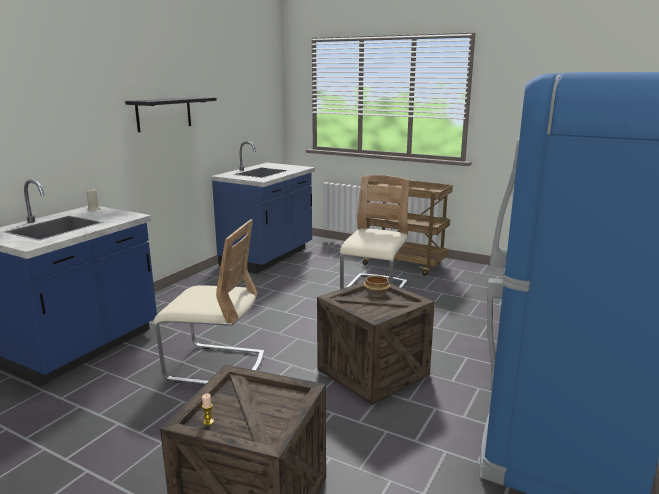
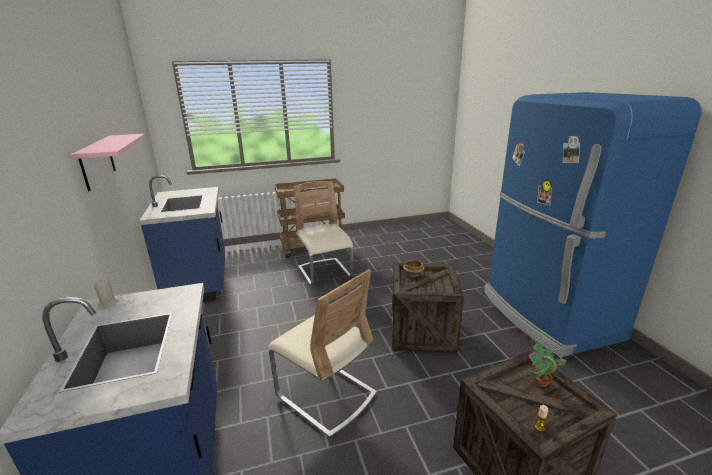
camera: 45 degrees left, 5 degrees up
black shelf [125,97,217,132] -> pink shelf [71,134,145,191]
beige chair [153,219,264,385] -> beige chair turned 75 degrees clockwise [268,269,377,438]
none -> potted plant [527,344,566,387]

